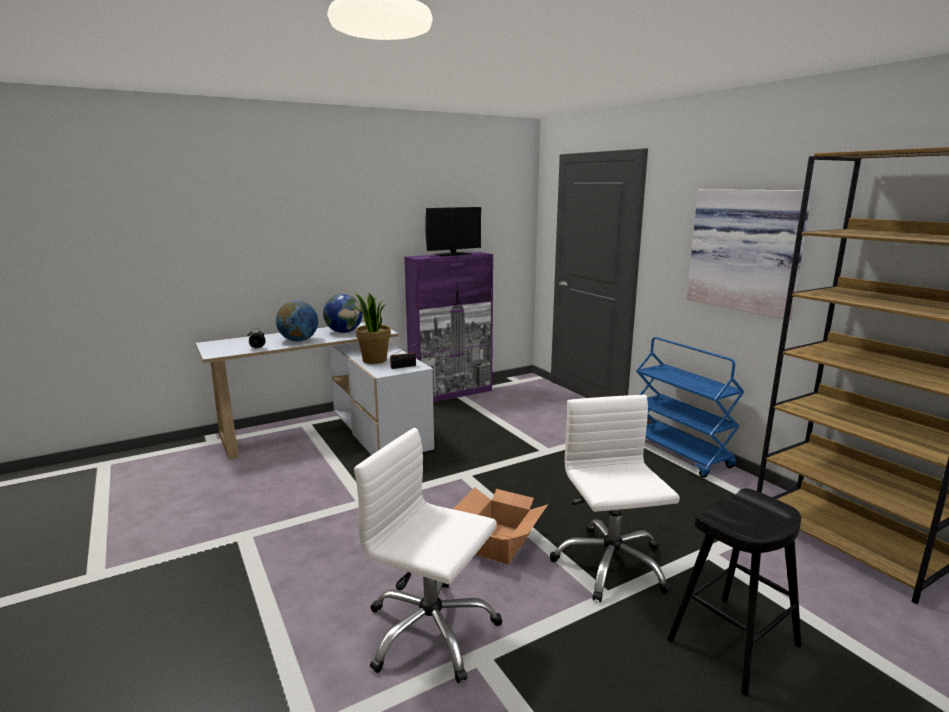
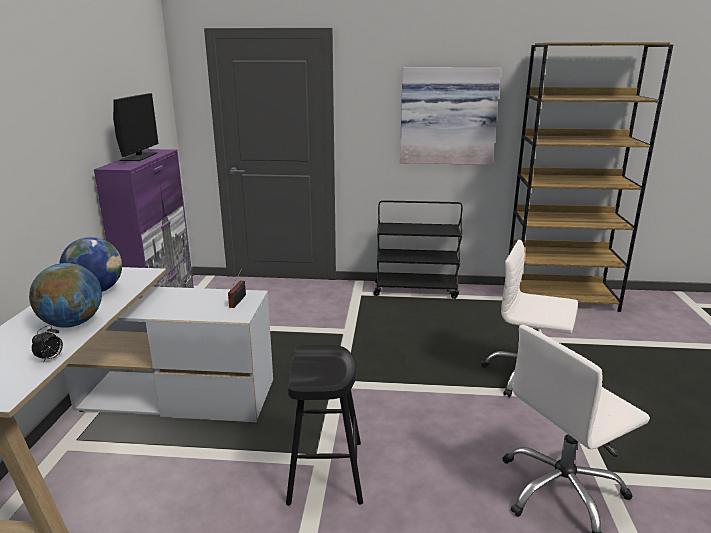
camera: 55 degrees left, 5 degrees up
potted plant [351,292,391,364] -> none
cardboard box [454,487,548,565] -> none
blue cart [636,337,745,478] -> black cart [373,200,463,299]
black stool [667,488,801,696] -> black stool moved to [286,345,363,506]

